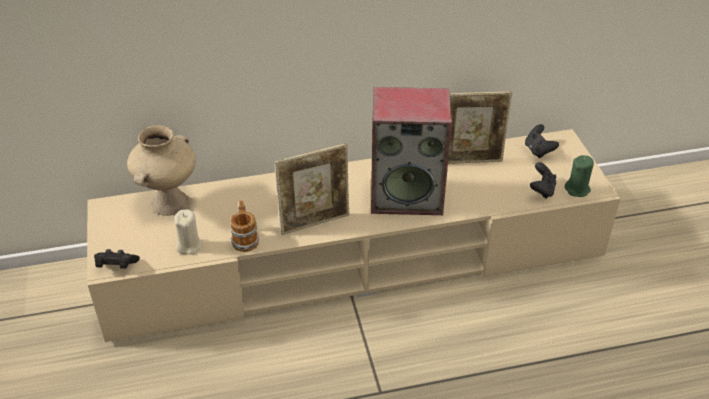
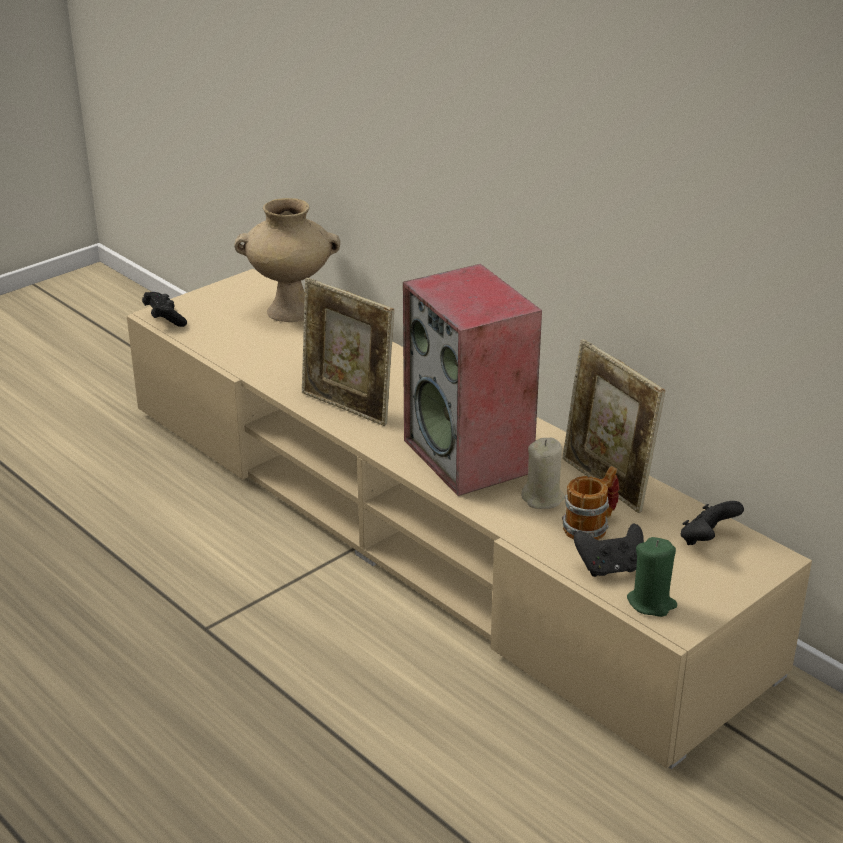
camera: 60 degrees right, 10 degrees down
beige candle [174,210,202,255] -> beige candle moved to [521,438,564,509]
mug [230,201,259,252] -> mug moved to [562,466,619,540]

